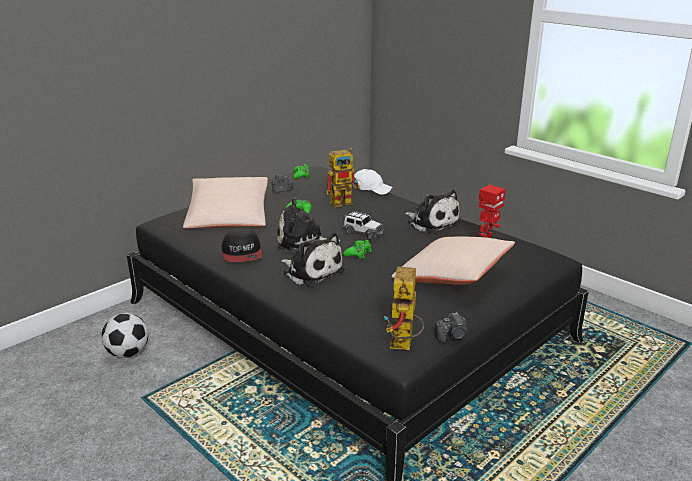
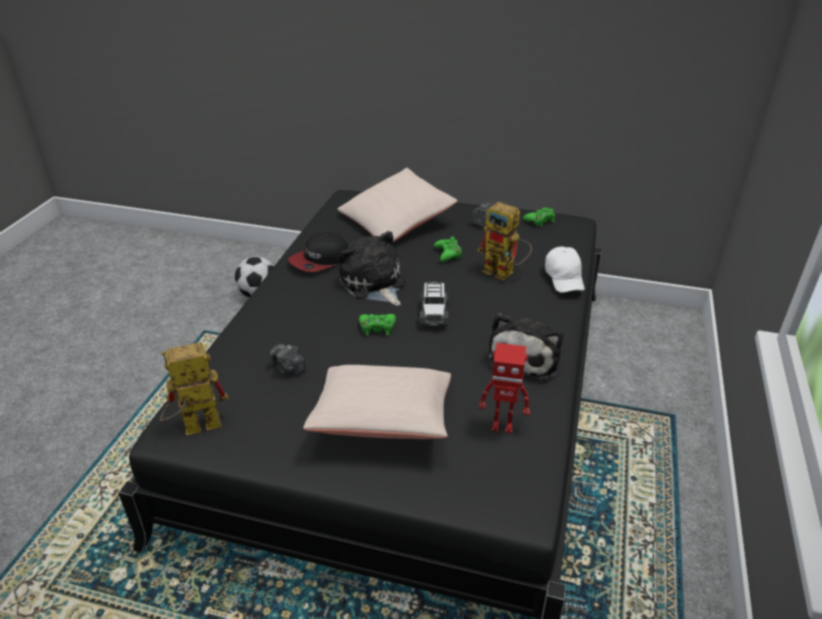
camera: 60 degrees right, 10 degrees up
plush toy [281,232,345,287] -> none
camera [435,312,467,343] -> camera moved to [269,344,306,375]

